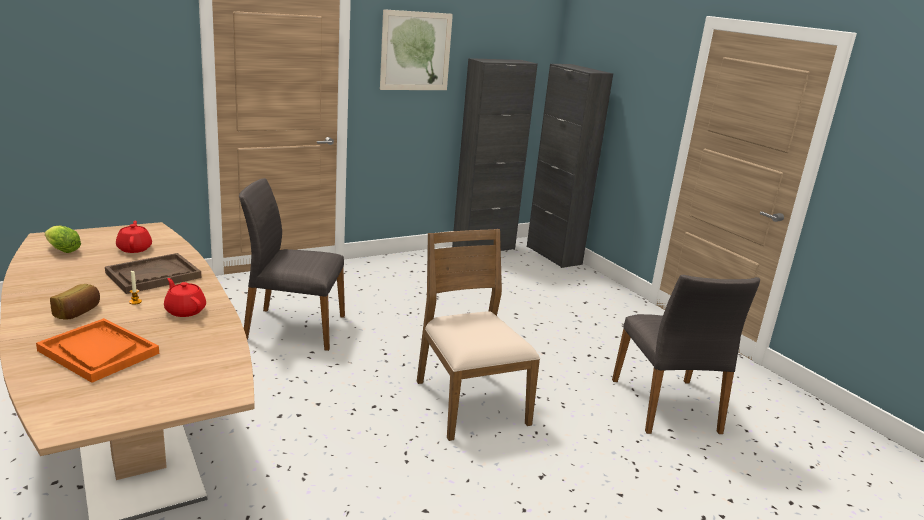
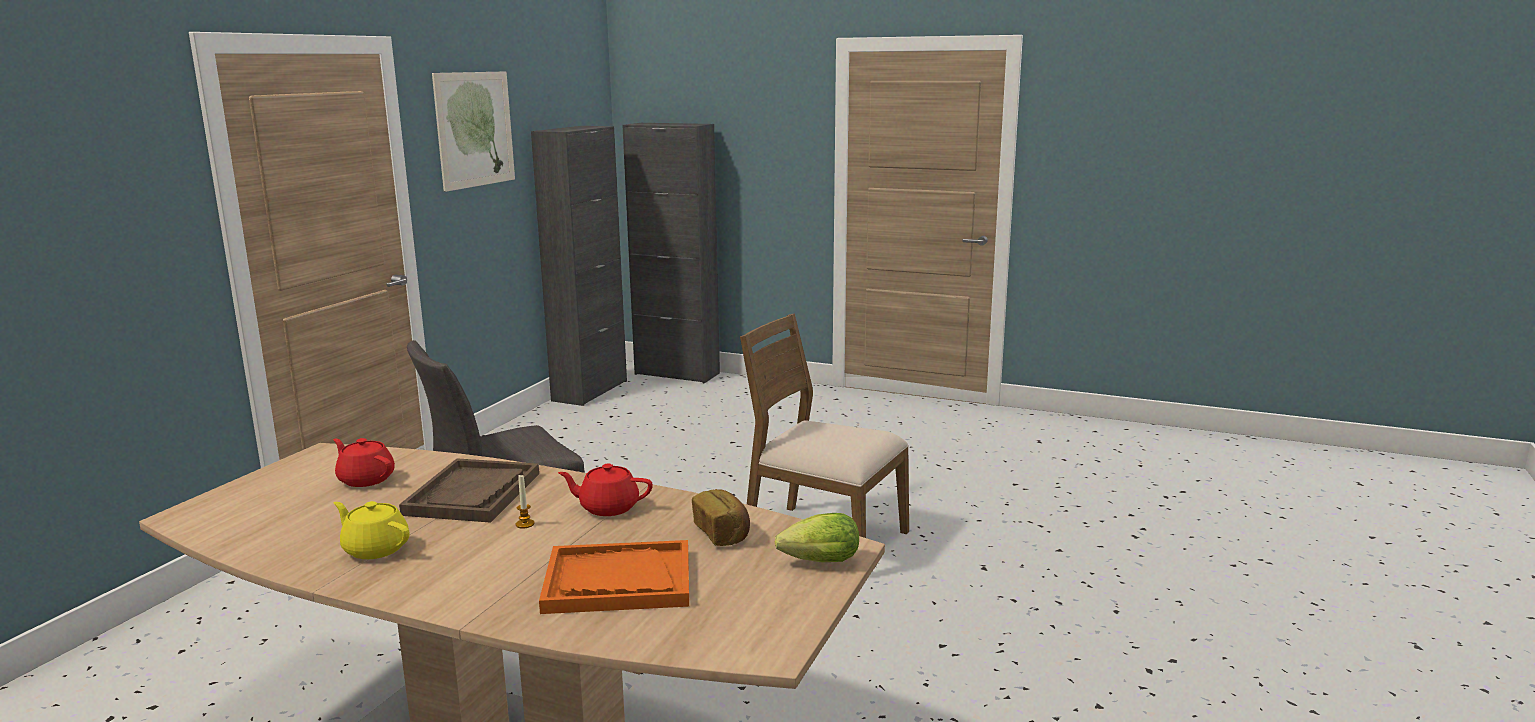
camera: 35 degrees left, 5 degrees down
lettuce [45,226,81,253] -> lettuce moved to [775,513,859,562]
bread [50,284,100,319] -> bread moved to [692,489,750,546]
grey chair [612,275,760,434] -> none
none -> yellow teapot [334,501,410,559]

